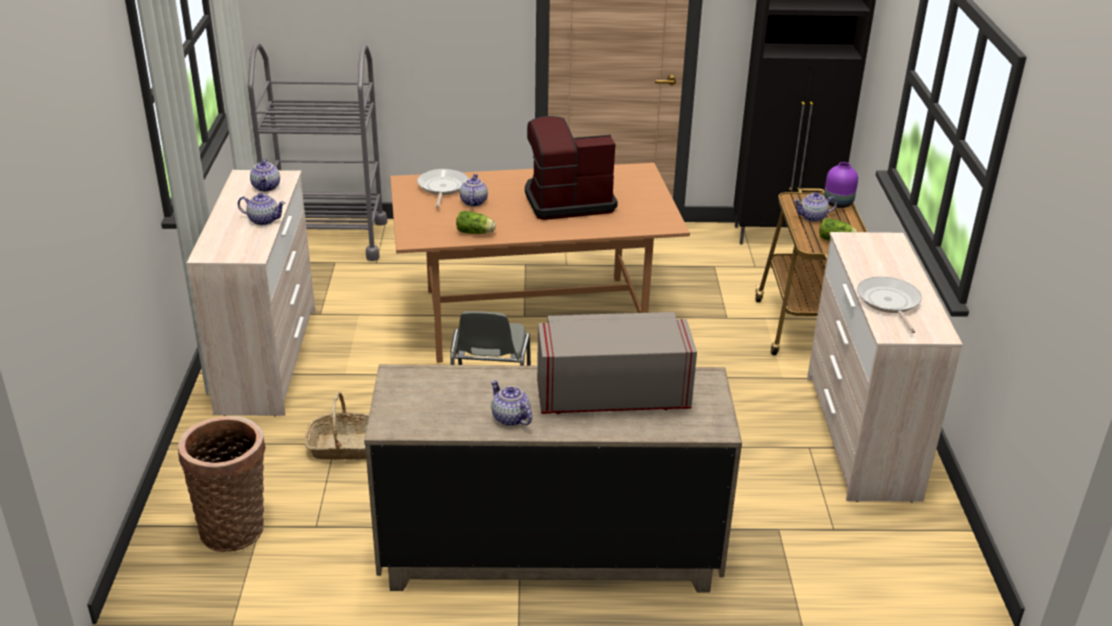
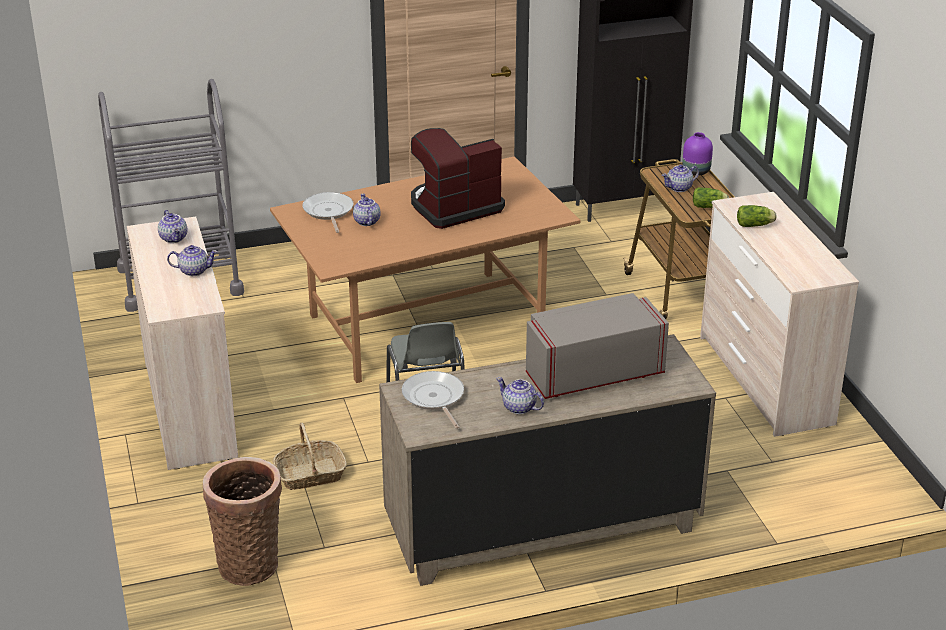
camera: 15 degrees left, 0 degrees up
lettuce [456,211,496,234] -> lettuce moved to [737,205,776,227]
frying pan [857,277,922,333] -> frying pan moved to [402,371,464,429]

